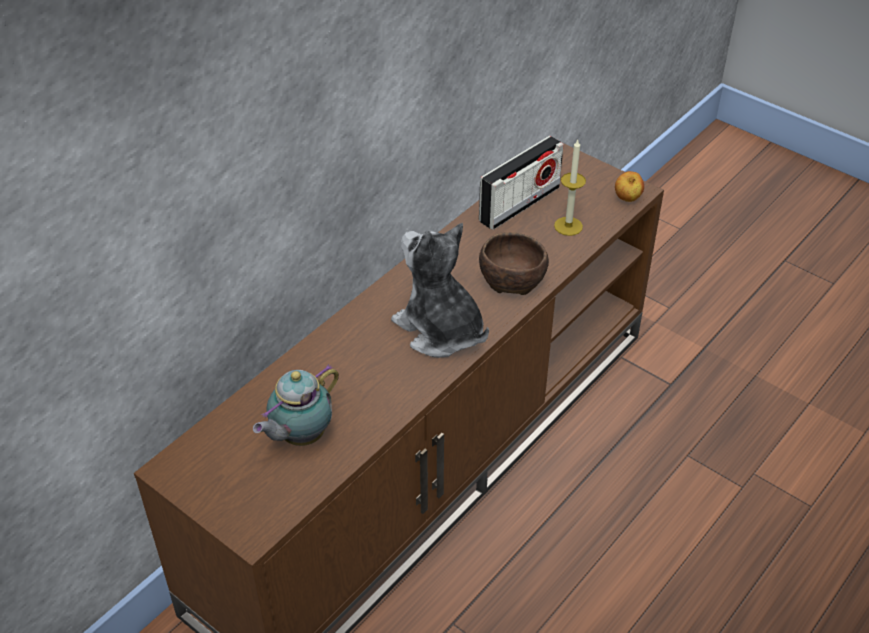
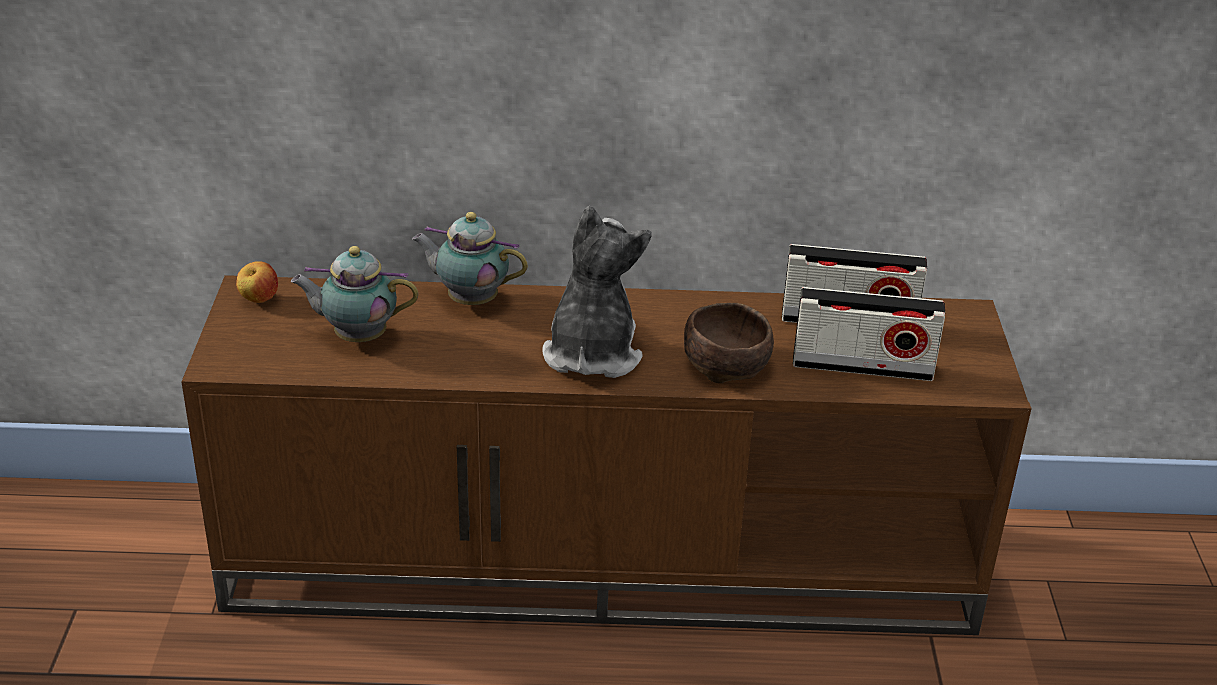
camera: 50 degrees right, 10 degrees down
candle [554,140,586,236] -> radio [793,287,945,381]
apple [615,171,644,202] -> apple moved to [236,261,278,303]
none -> teapot [412,212,528,305]

